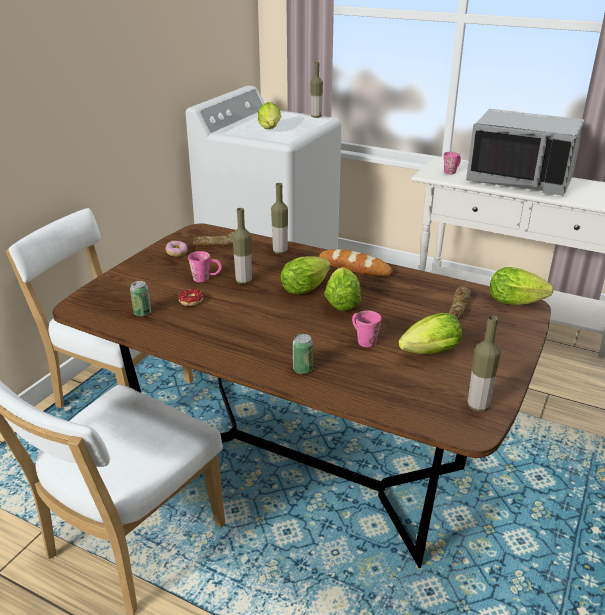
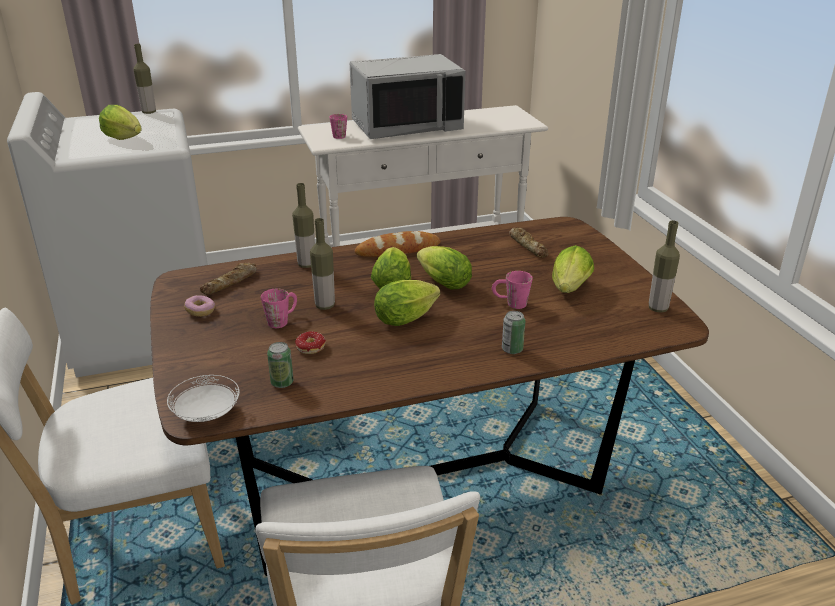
camera: 45 degrees left, 0 degrees up
lettuce [490,267,554,305] -> lettuce moved to [374,280,440,326]
none -> white plate [167,375,240,422]

